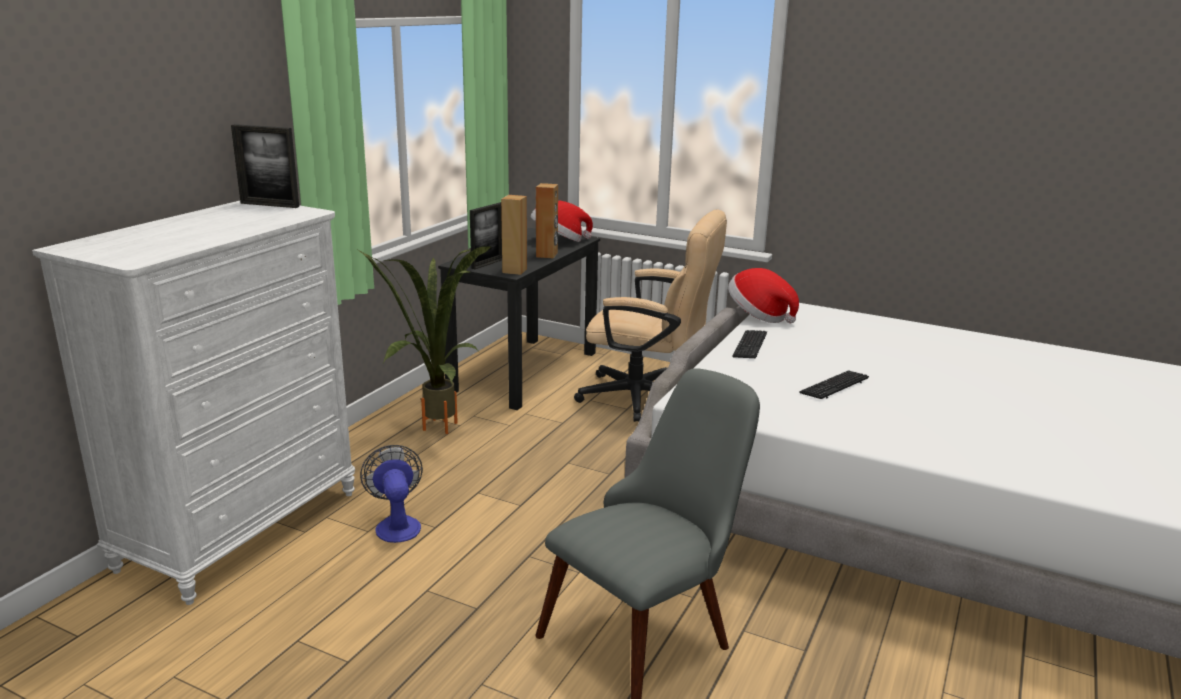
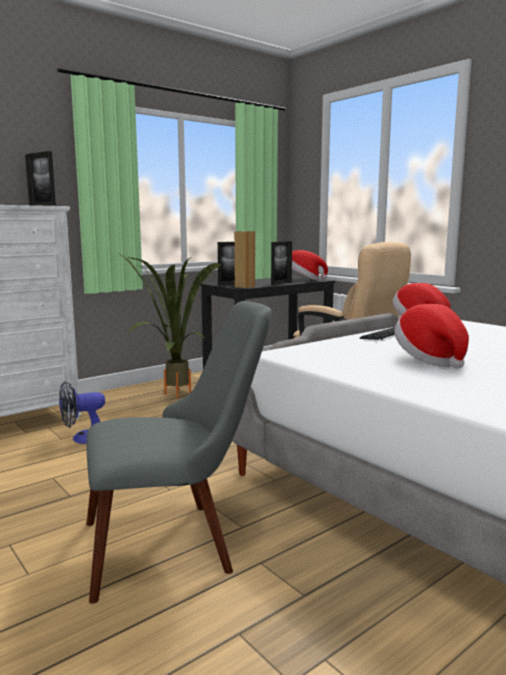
camera: 25 degrees right, 10 degrees down
fan [360,445,423,543] -> fan turned 120 degrees counterclockwise [59,381,105,444]
brown speaker [536,183,558,258] -> picture frame [271,241,292,285]
keyboard [800,370,869,399] -> hat [394,304,469,369]

